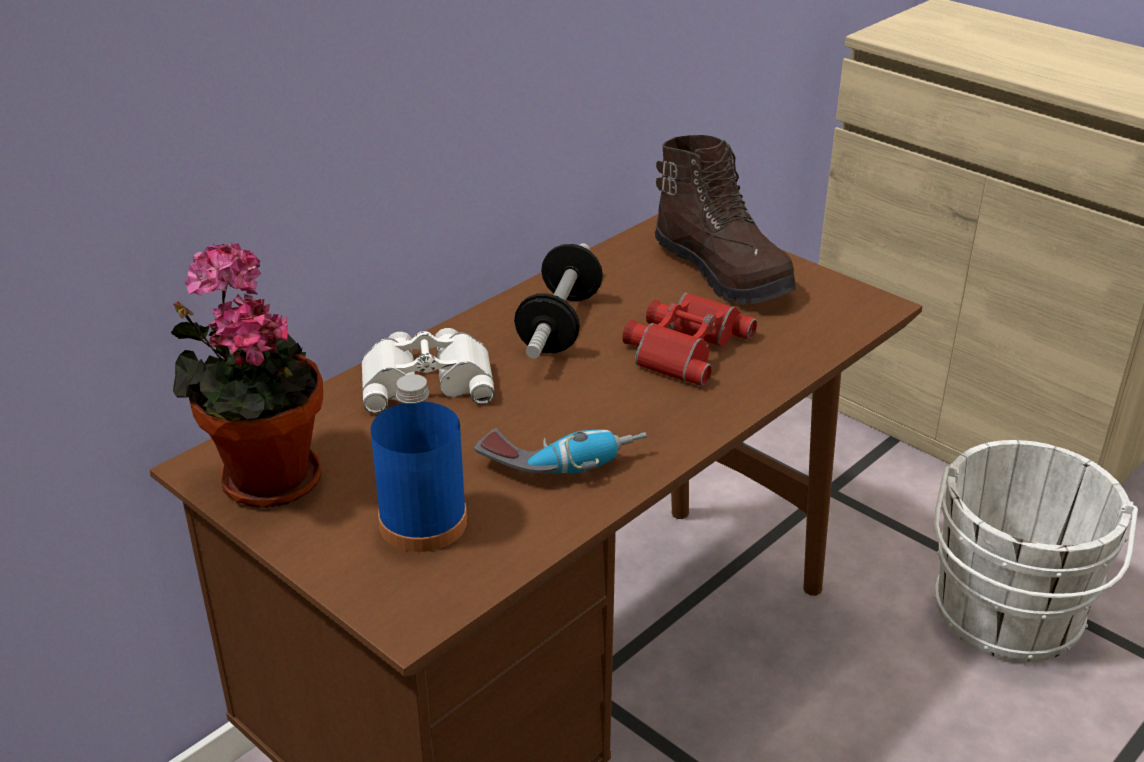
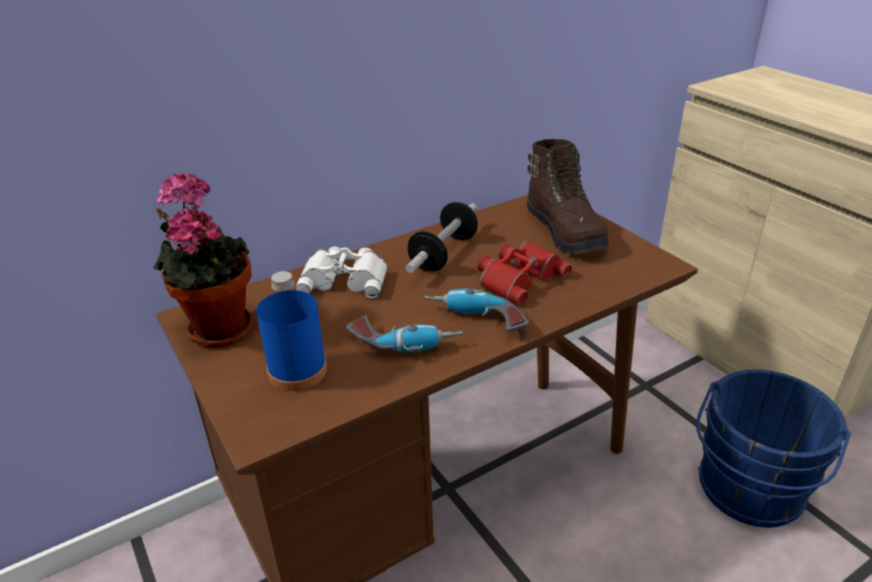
camera: 15 degrees right, 0 degrees up
white bucket [933,440,1138,662] -> blue bucket [696,370,851,528]
none -> power drill [424,288,529,332]

